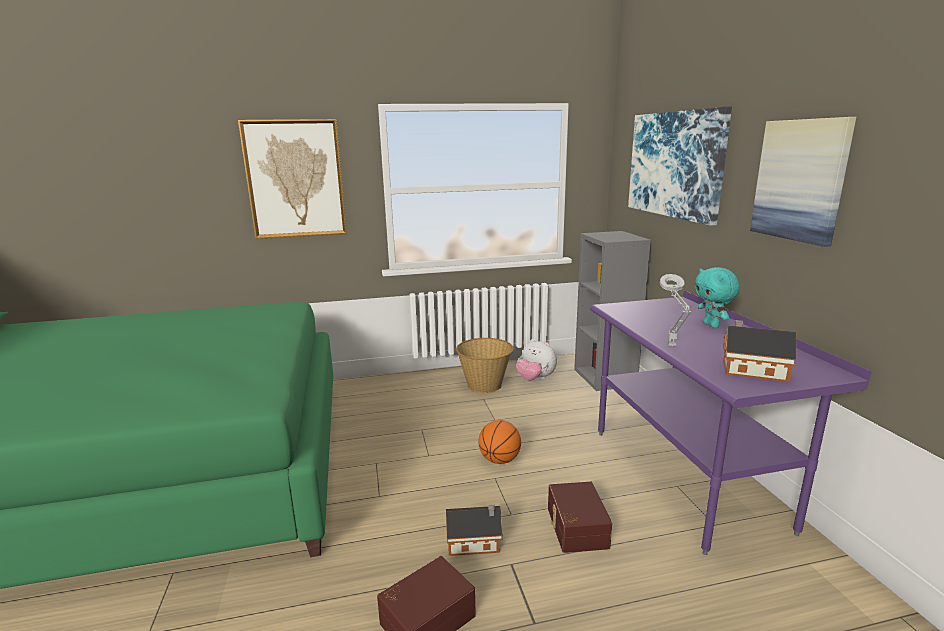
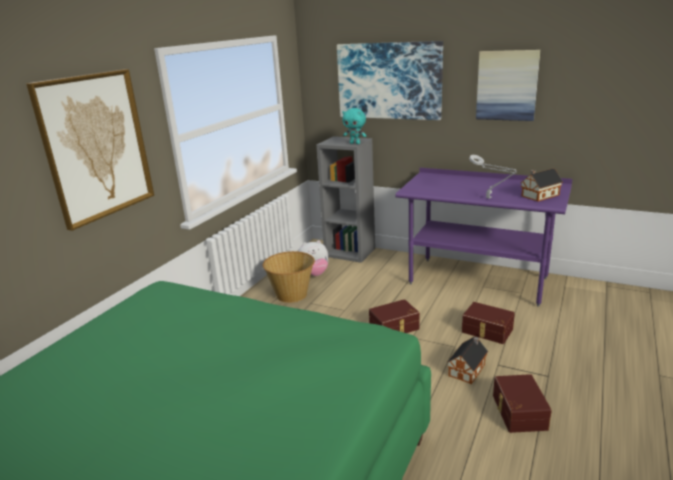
camera: 50 degrees left, 5 degrees up
basketball [478,420,521,464] -> brown storage box [369,299,420,333]
turquoise plush toy [695,267,740,328] -> turquoise plush toy moved to [342,108,367,144]

